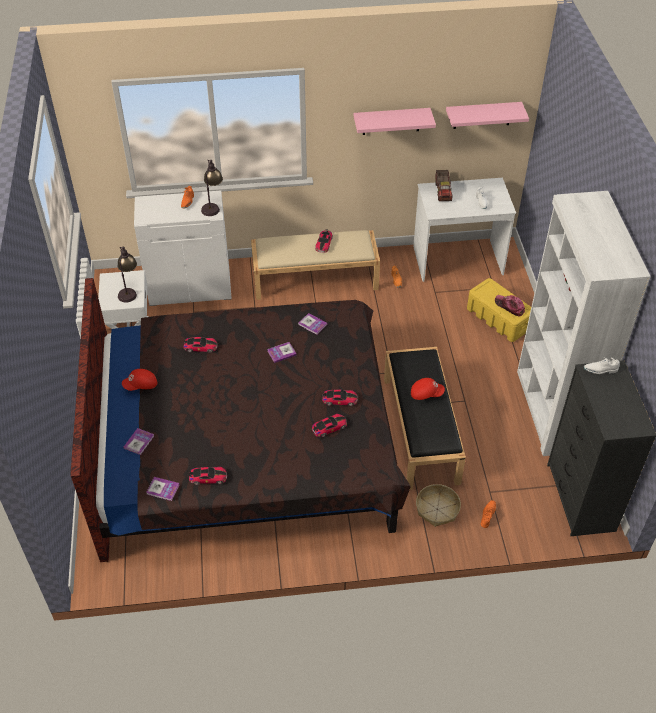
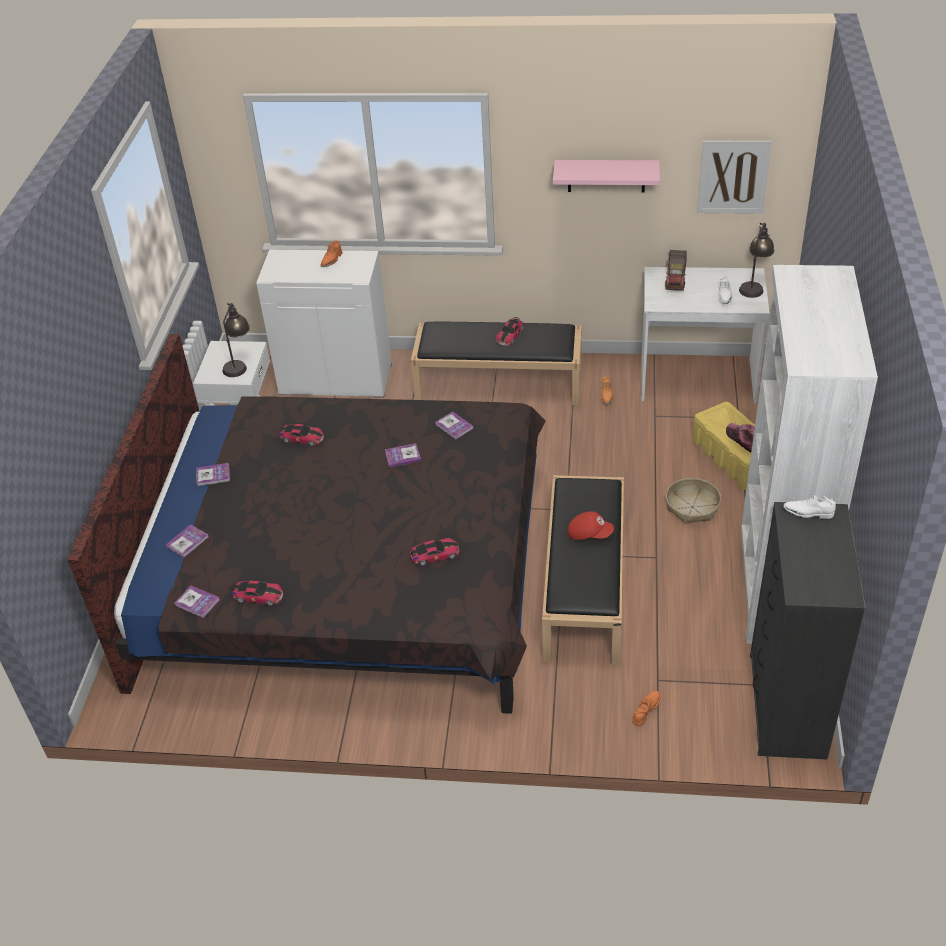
camera: 15 degrees right, 5 degrees down
red cap [122,369,157,391] -> book [196,463,230,486]
table lamp [201,160,223,216] -> table lamp moved to [739,223,774,298]
beige bench [251,230,380,300] -> black bench [411,322,582,405]
toy car [322,390,358,406] -> none
basket [416,484,461,527] -> basket moved to [666,478,721,524]
pink shelf [446,102,529,129] -> picture [697,140,772,214]

